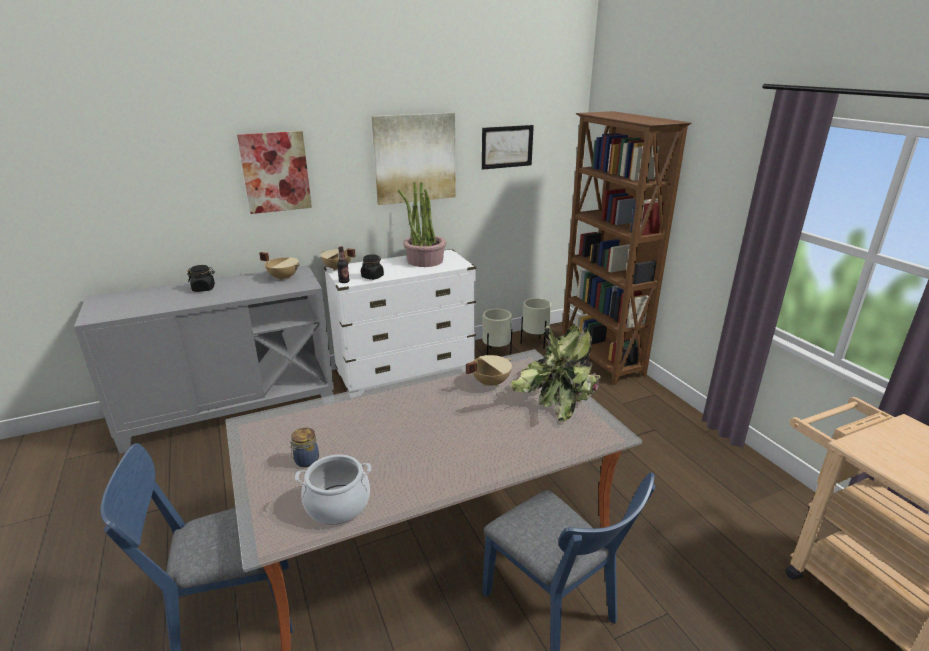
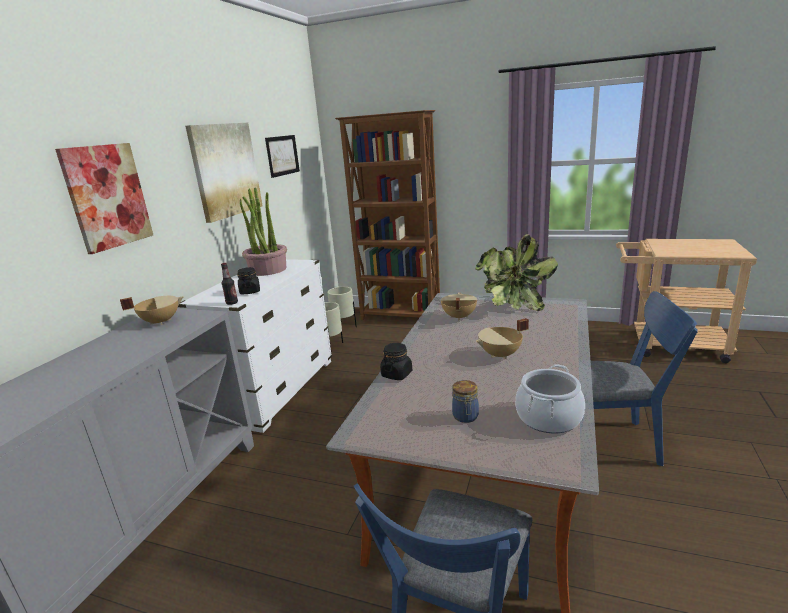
camera: 45 degrees left, 5 degrees down
black jar [187,265,215,292] -> black jar moved to [380,343,412,380]
beige cooking pot [321,248,356,271] -> beige cooking pot moved to [476,318,529,359]

